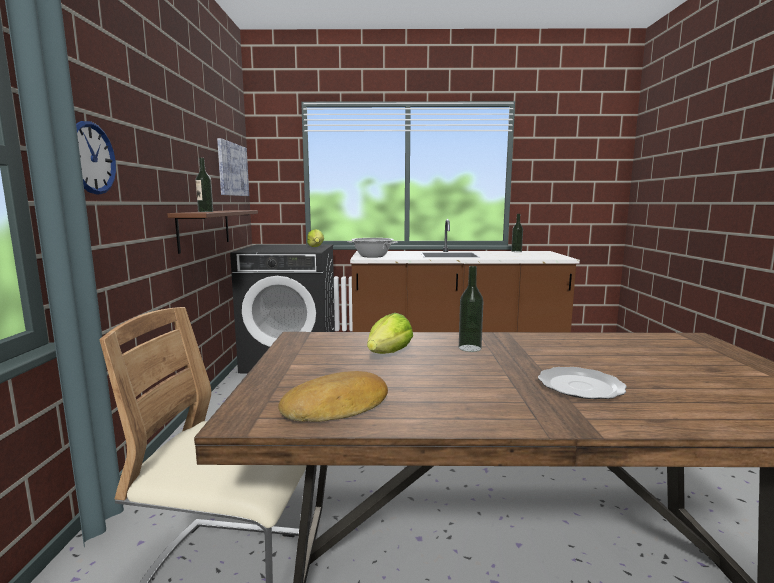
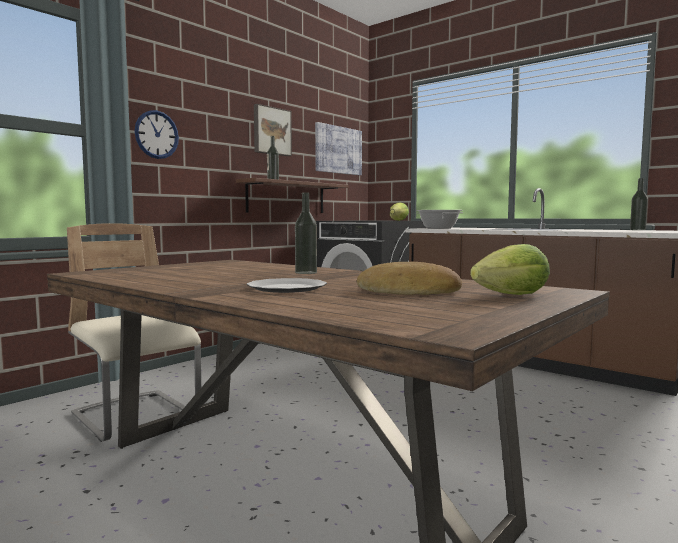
camera: 40 degrees right, 5 degrees down
bread [278,371,388,422] -> bread moved to [357,262,462,295]
lettuce [367,313,413,354] -> lettuce moved to [470,244,550,295]
none -> picture [254,104,292,156]

